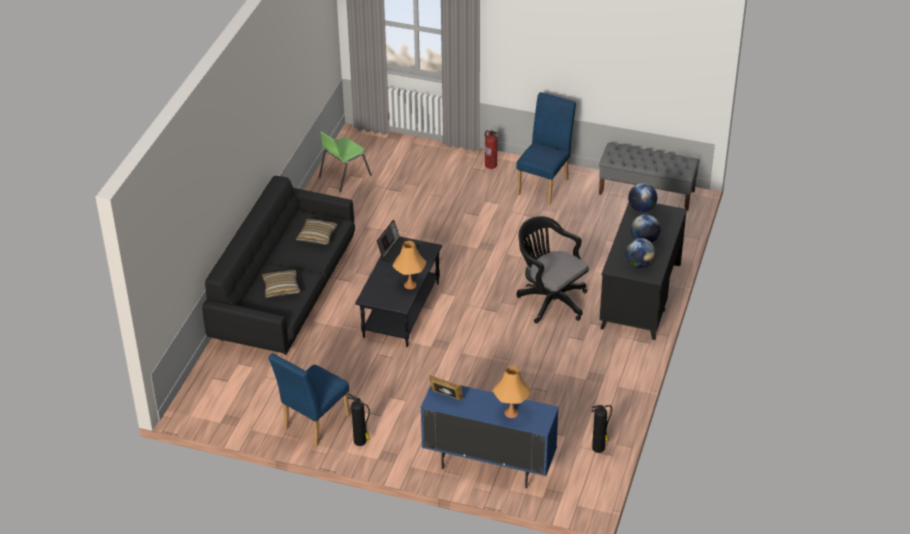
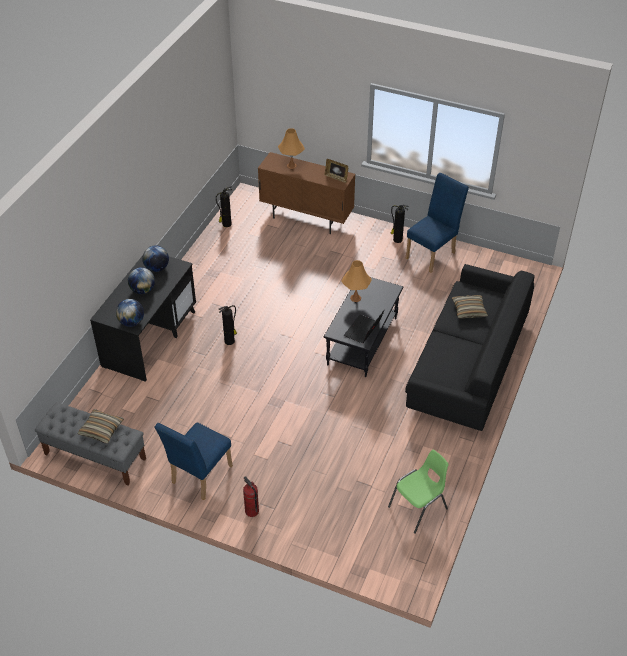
camera: 175 degrees left, 5 degrees up
pillow [296,219,337,245] -> pillow moved to [78,409,124,444]
blue cabinet [421,385,559,489] -> brown cabinet [258,152,355,234]
black office chair [516,216,589,323] -> fire extinguisher [219,305,237,345]

